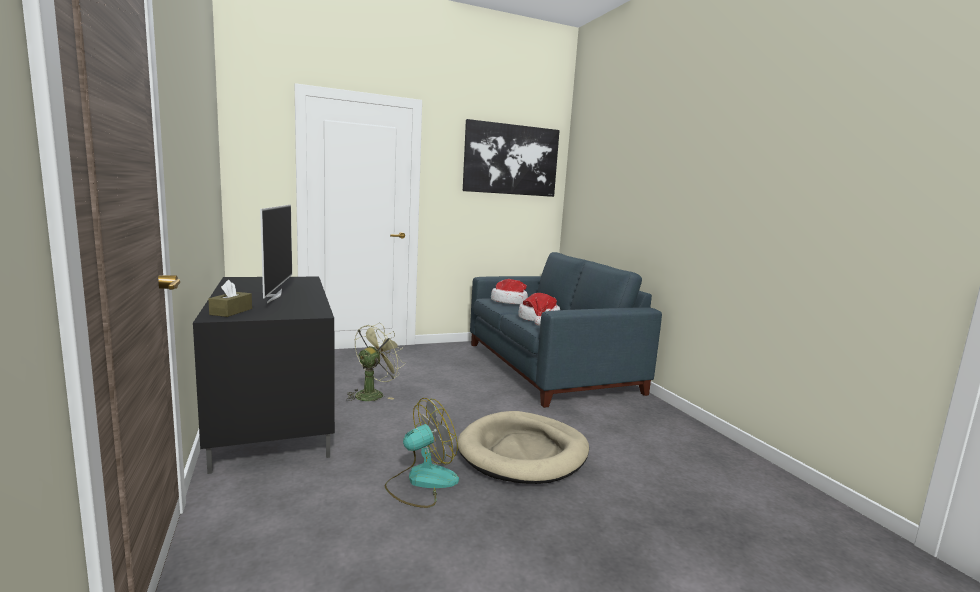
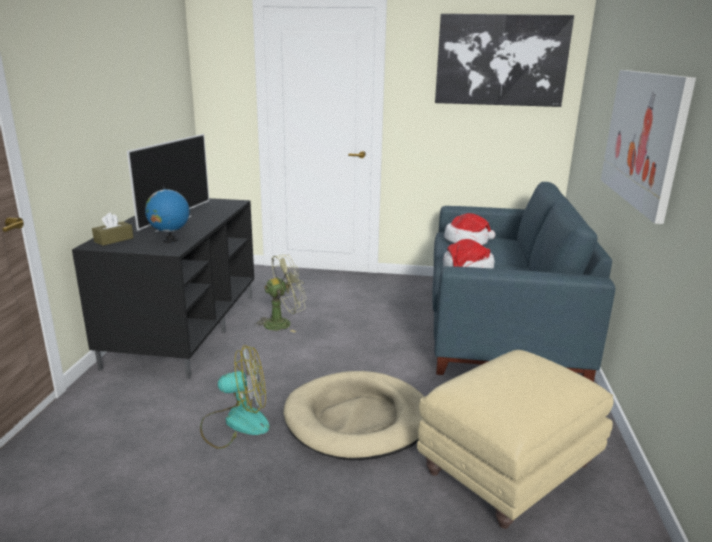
camera: 30 degrees right, 10 degrees up
none -> globe [145,186,190,243]
none -> beige ottoman [417,350,614,529]
none -> picture [601,70,696,224]

